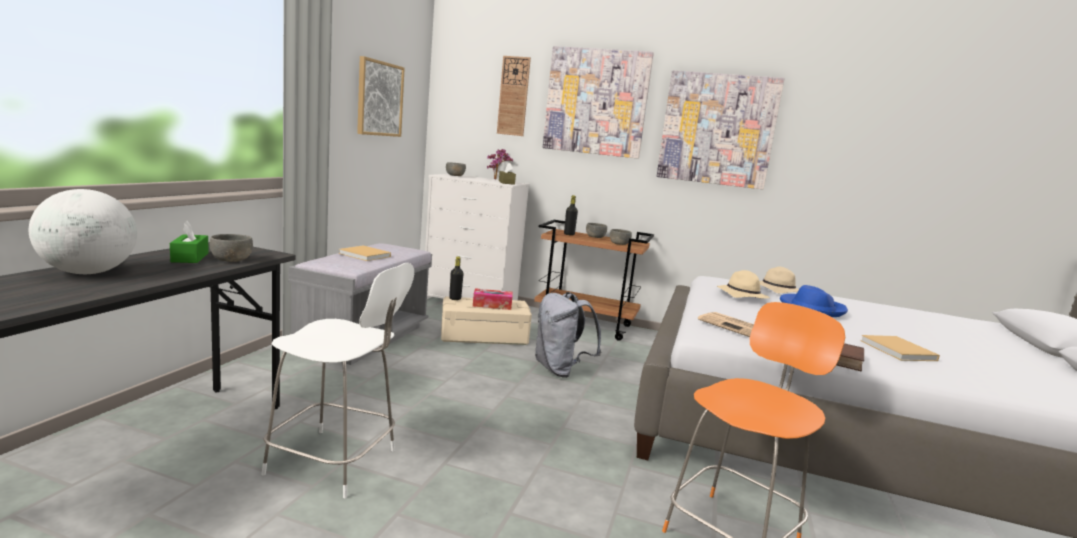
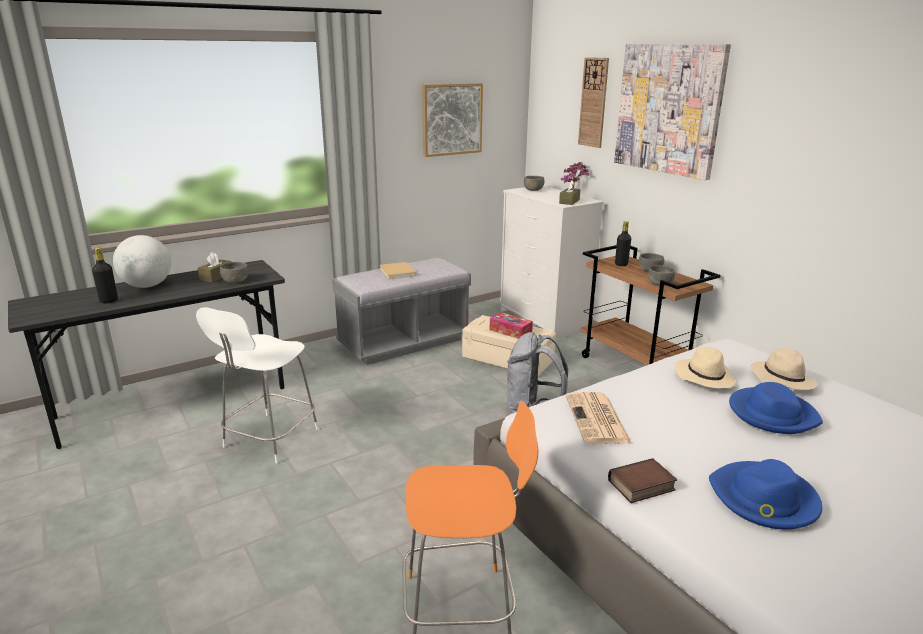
camera: 40 degrees right, 10 degrees up
green tissue box [170,221,209,263] -> brown tissue box [198,252,231,283]
white chair [261,263,414,498] -> white chair turned 60 degrees clockwise [196,307,319,464]
black bottle [449,256,464,300] -> black bottle moved to [92,248,118,303]
picture [657,71,785,189] -> none
beige book [860,335,940,361] -> blue hat [709,459,823,530]

